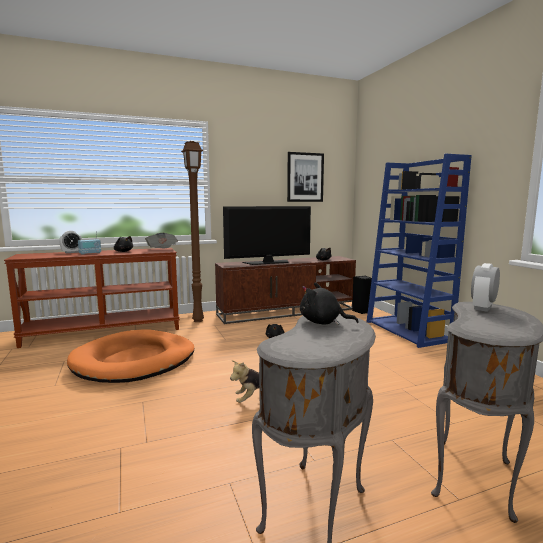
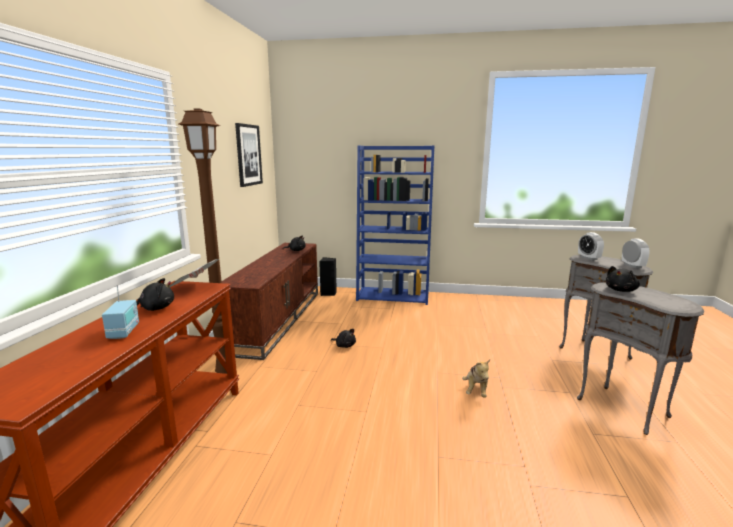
camera: 60 degrees left, 5 degrees up
alarm clock [59,231,82,253] -> alarm clock moved to [622,238,650,268]
orange dog bed [67,329,194,383] -> none
television [223,206,311,265] -> none

